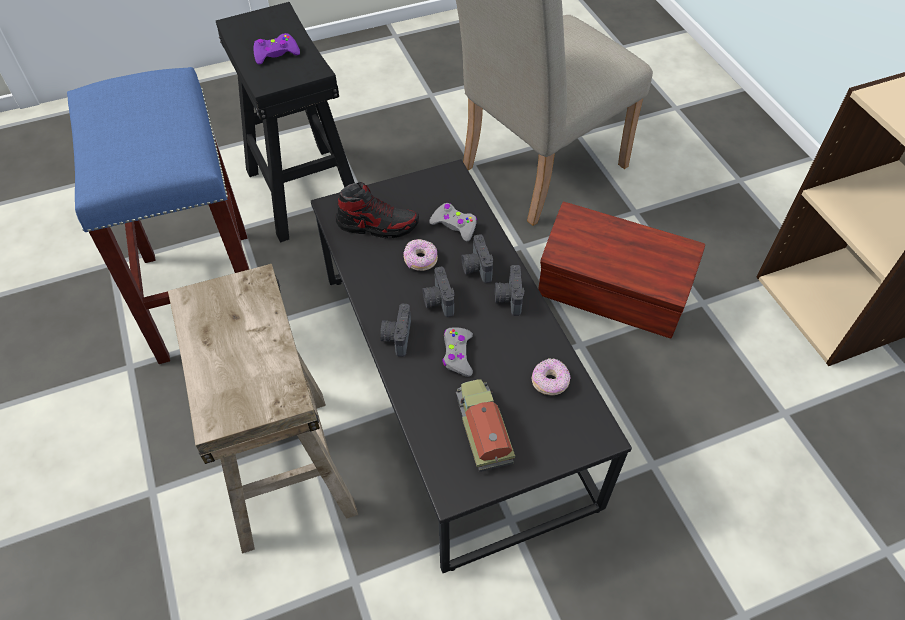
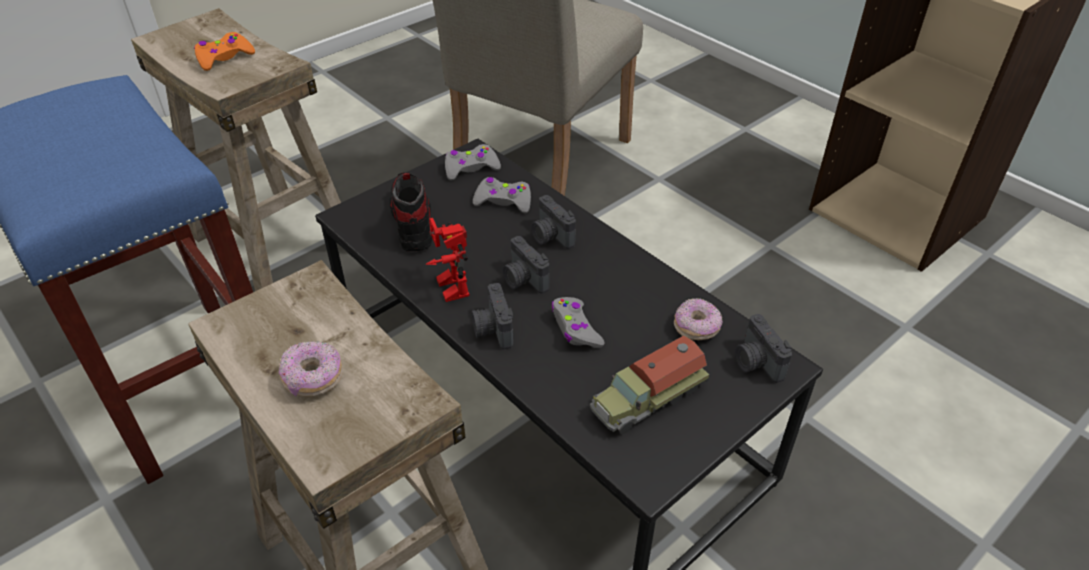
camera: 20 degrees left, 10 degrees down
black stool [216,2,355,243] -> beige stool [131,8,341,291]
purple game controller [253,33,300,65] -> orange game controller [194,32,255,71]
shoe [336,182,419,238] -> shoe turned 90 degrees counterclockwise [390,173,432,251]
donut [403,239,438,271] -> donut moved to [279,341,343,397]
toy truck [456,379,515,472] -> toy truck turned 90 degrees counterclockwise [590,335,709,434]
camera [495,265,524,316] -> camera moved to [735,314,792,383]
brown storage box [538,202,705,339] -> none
none -> toy robot [426,218,470,302]
none -> grey game controller [445,144,501,180]

